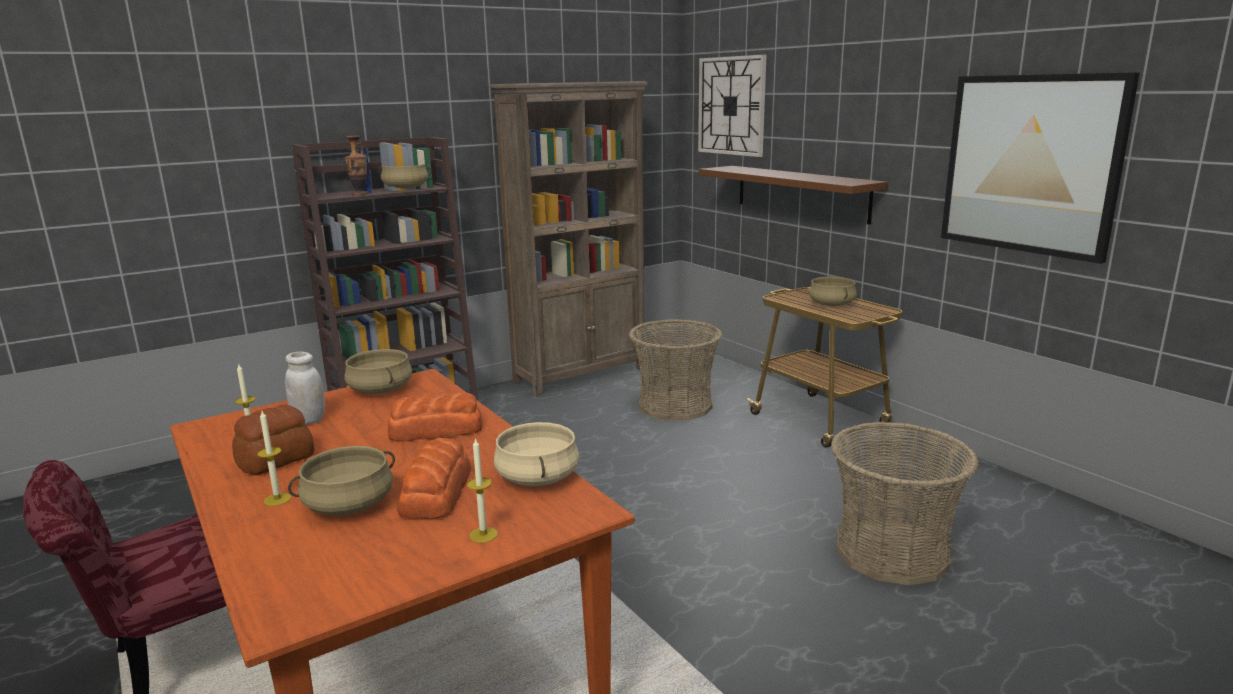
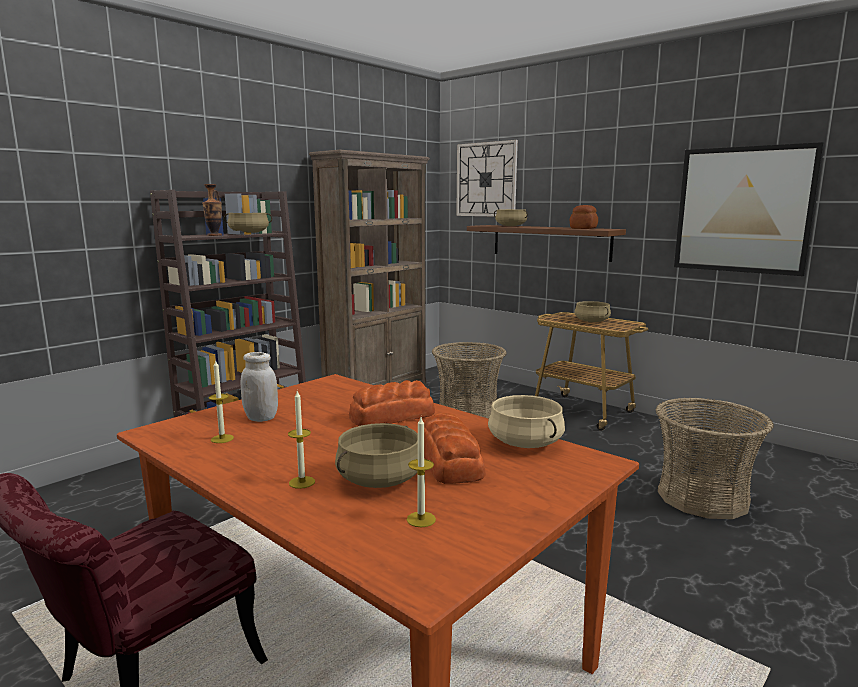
camera: 15 degrees left, 5 degrees down
bread [232,405,314,475] -> bread moved to [570,205,598,229]
beige cooking pot [344,349,412,394] -> beige cooking pot moved to [494,209,528,226]
candle [467,438,498,543] -> candle moved to [407,417,436,527]

